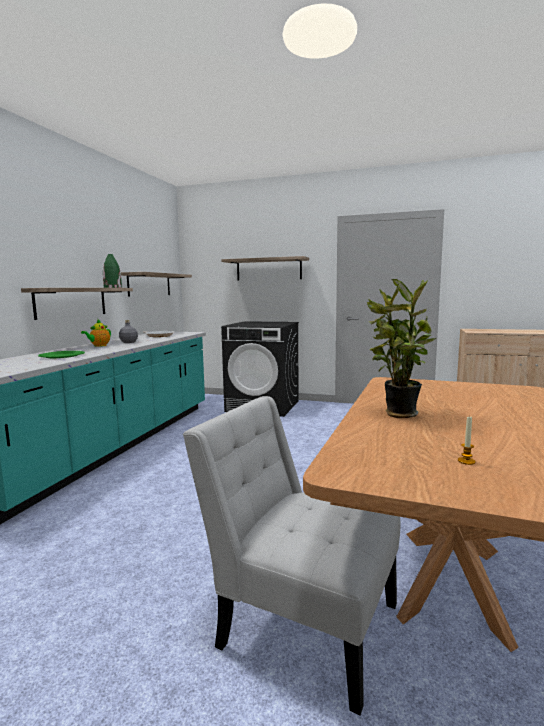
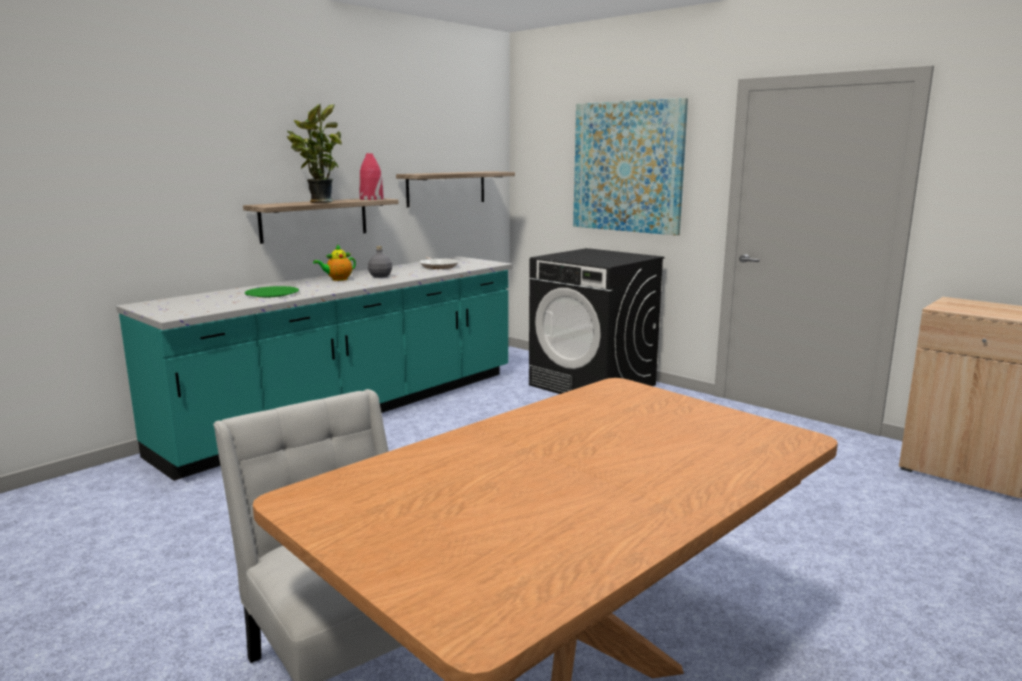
camera: 25 degrees right, 5 degrees up
green vase [103,254,122,288] -> red vase [359,153,383,200]
shelf [221,256,309,281] -> picture [573,98,688,236]
potted plant [367,279,436,418] -> potted plant moved to [287,104,342,203]
candle [458,415,475,465] -> none

